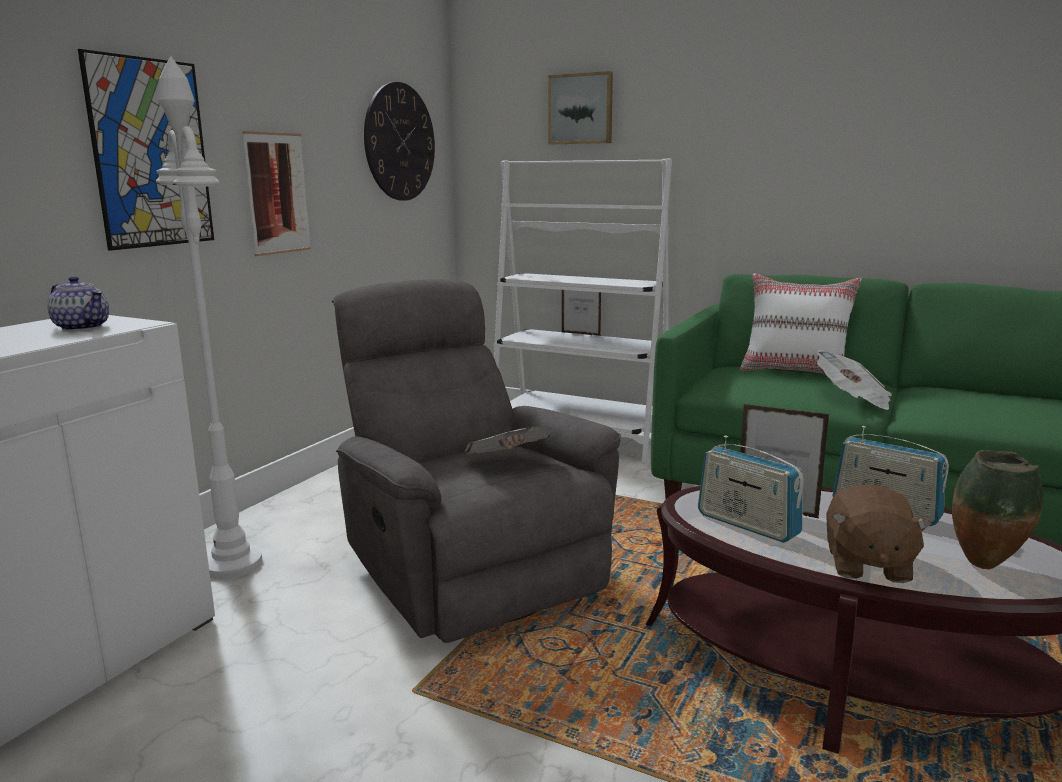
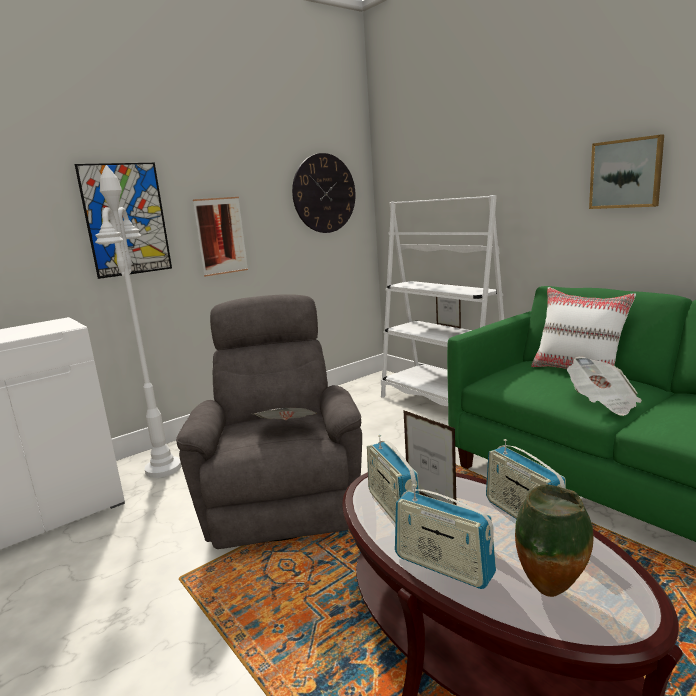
camera: 25 degrees right, 0 degrees up
teapot [47,276,109,331] -> none
picture [548,71,613,144] -> picture moved to [589,135,664,209]
brown plush toy [827,484,932,583] -> radio [395,484,496,589]

